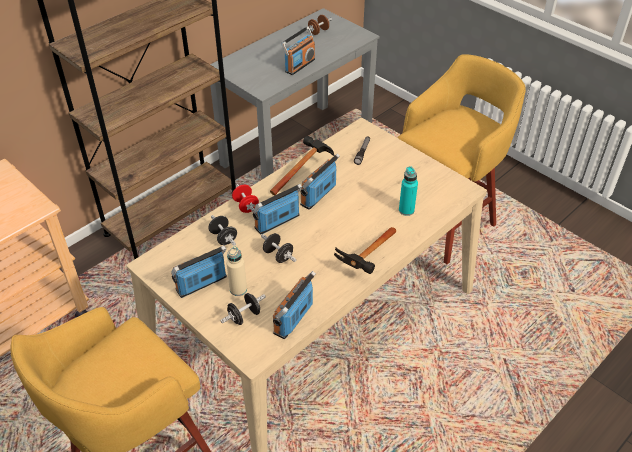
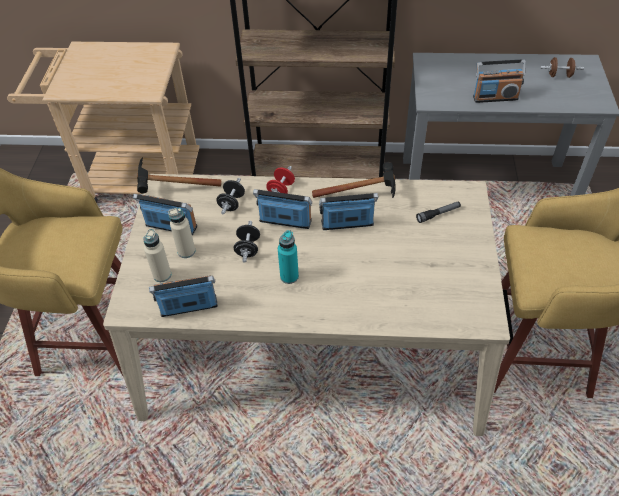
camera: 50 degrees right, 5 degrees up
black dumbbell [220,293,266,325] -> beige bottle [143,229,171,282]
hammer [334,227,396,274] -> hammer moved to [137,157,222,193]
turquoise bottle [399,167,418,216] -> turquoise bottle moved to [278,230,299,284]

